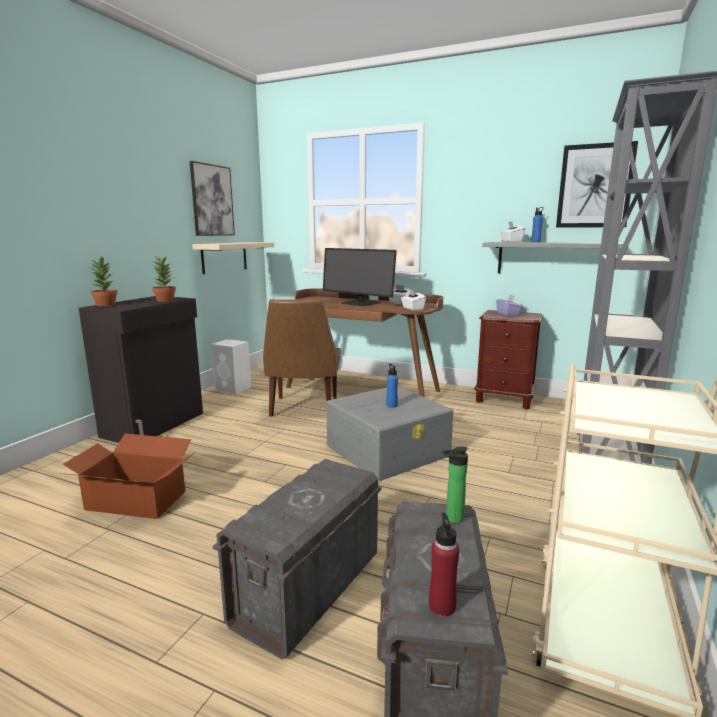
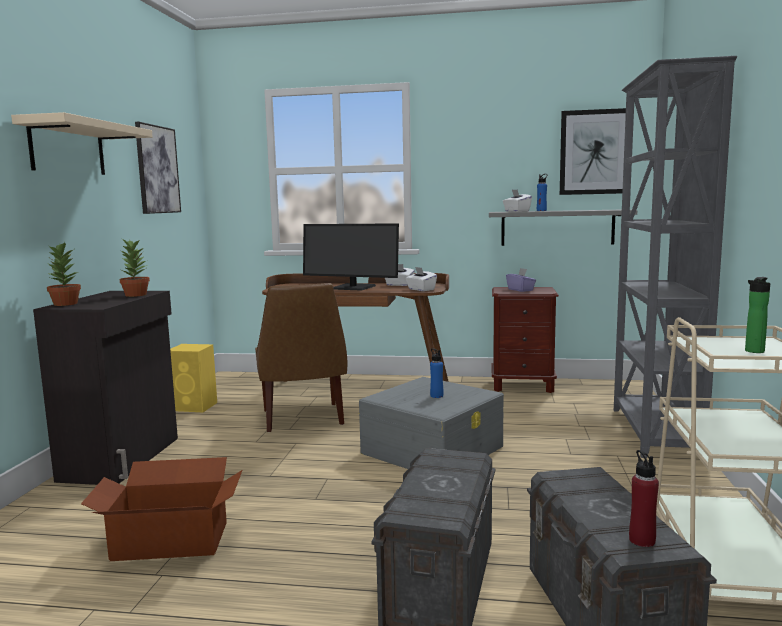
camera: 15 degrees left, 5 degrees down
beige shelf [192,242,274,274] -> beige shelf moved to [11,112,153,175]
white speaker [211,339,251,394] -> yellow speaker [170,344,217,412]
bottle [442,446,468,523] -> bottle moved to [745,277,770,353]

